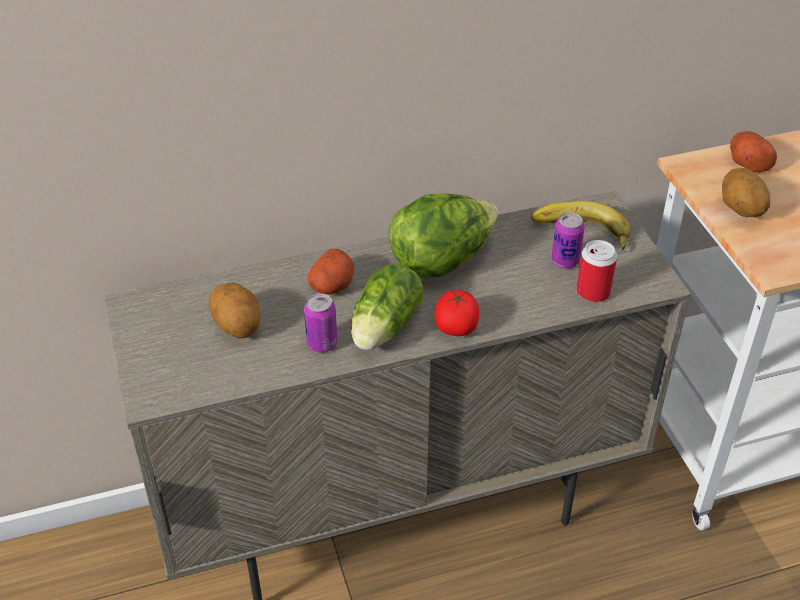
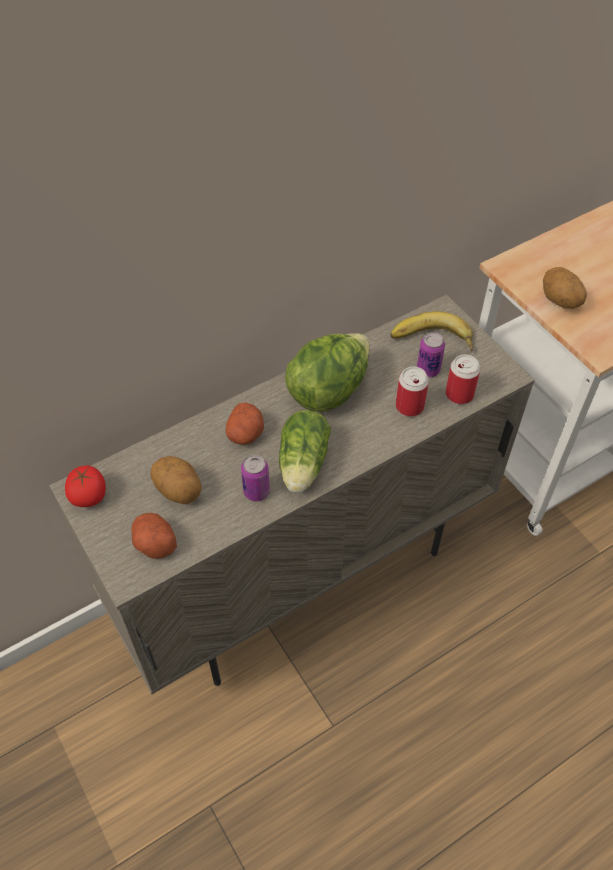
camera: 15 degrees left, 10 degrees up
tomato [434,290,479,336] -> tomato moved to [65,465,106,507]
potato [730,131,777,172] -> potato moved to [131,513,177,559]
none -> can [396,367,429,417]

